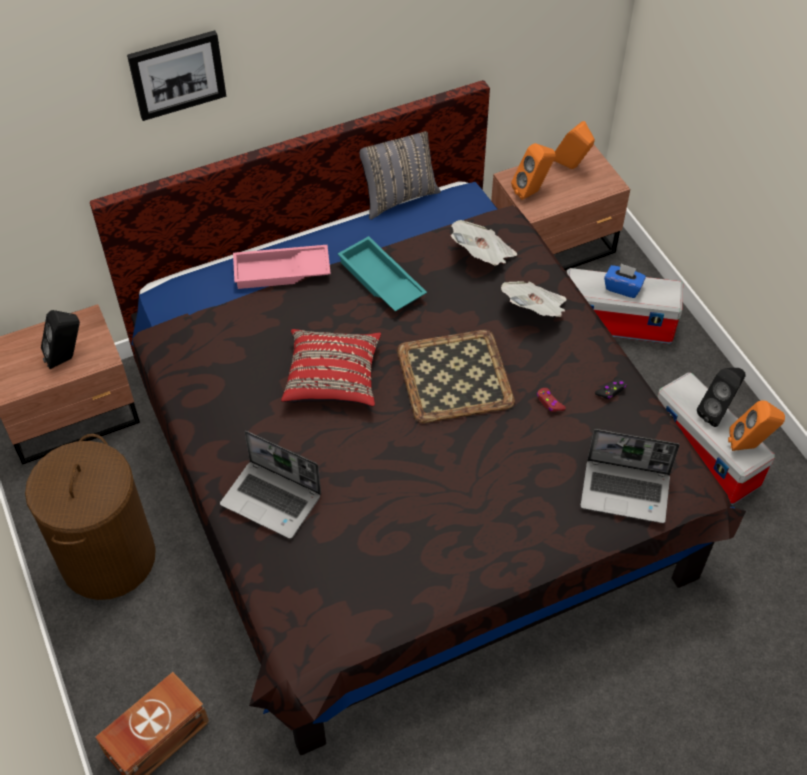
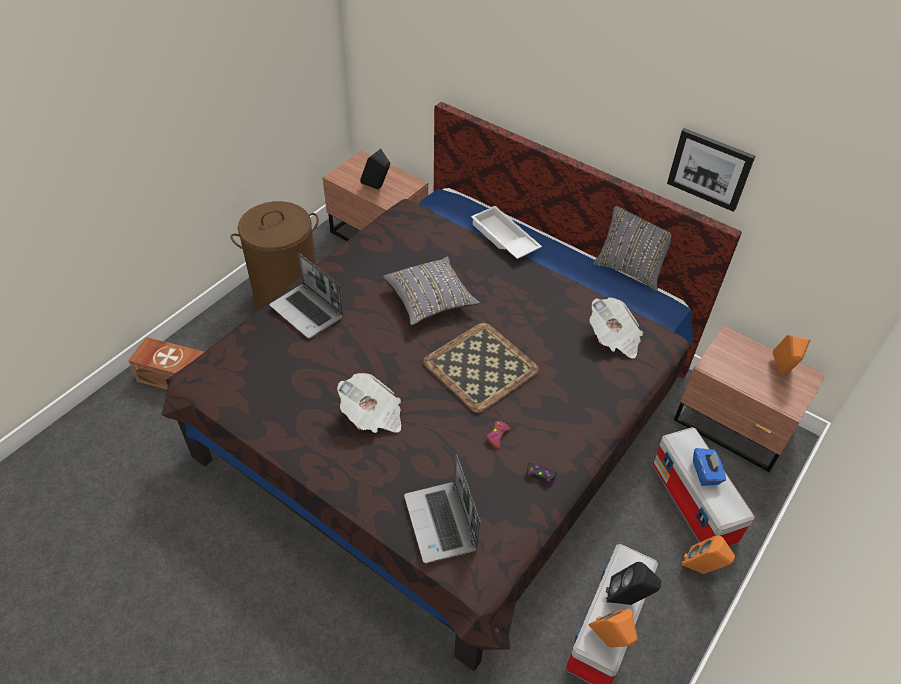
camera: 60 degrees right, 5 degrees down
picture [127,30,226,121] -> picture moved to [667,128,755,212]
laptop [220,431,321,539] -> laptop turned 45 degrees counterclockwise [269,253,344,338]
pink tray [233,245,331,289] -> white tray [471,206,542,259]
red pillow [281,329,381,406] -> grey pillow [383,256,480,325]
turquoise tray [338,236,427,312] -> none
newspaper [501,281,567,317] -> newspaper moved to [337,373,401,433]
orange speaker [511,143,555,200] -> orange speaker moved to [682,535,735,574]

